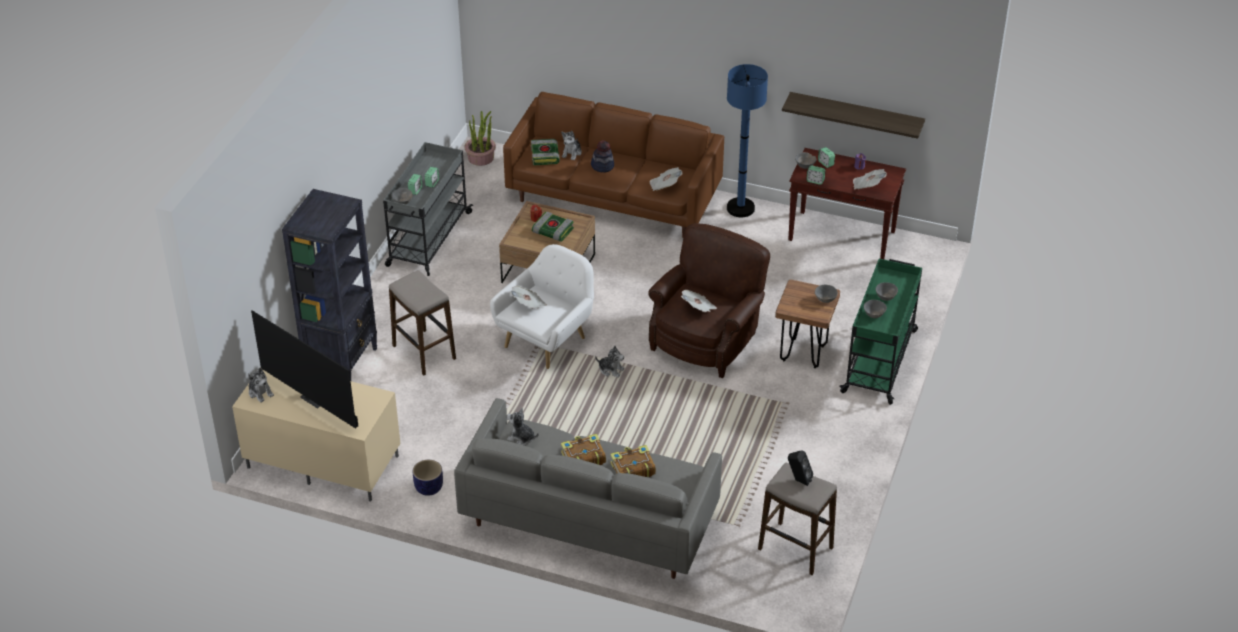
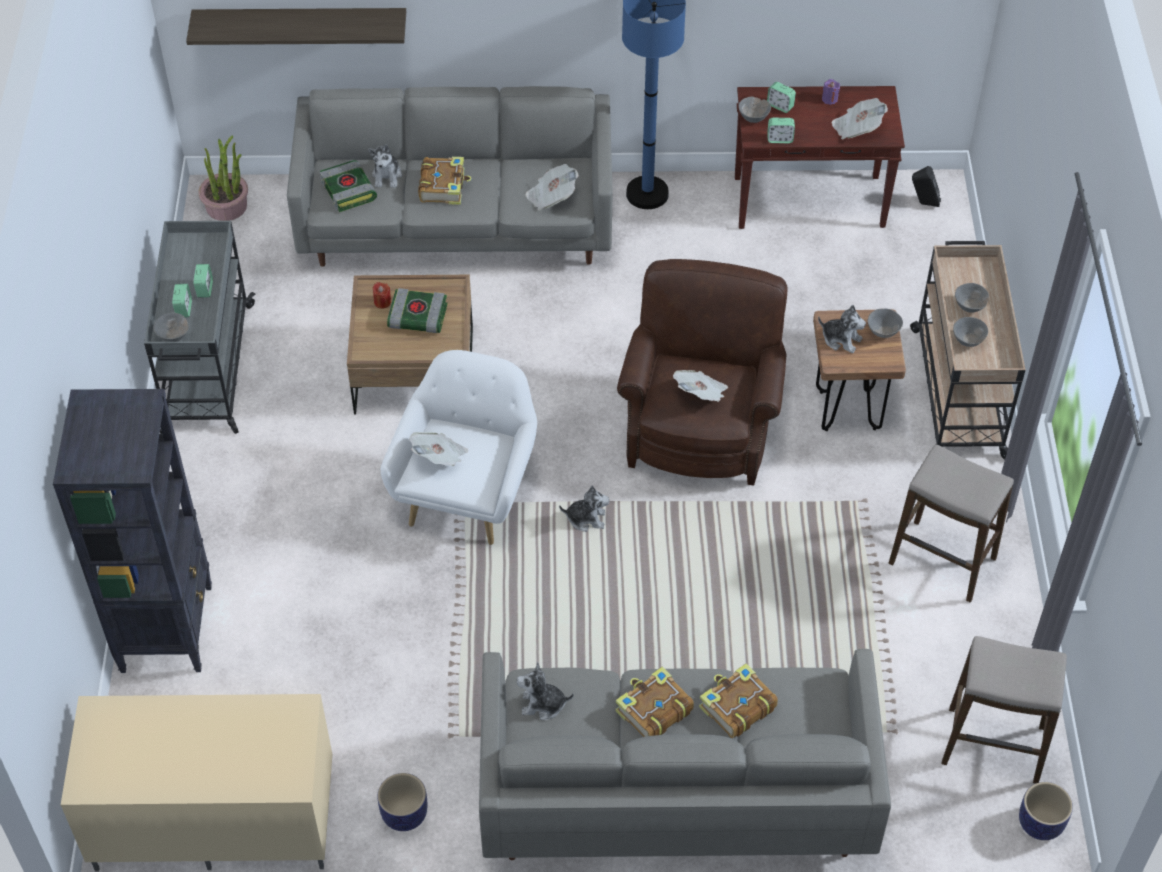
camera: 20 degrees left, 10 degrees up
plush toy [248,368,274,403] -> plush toy moved to [818,305,866,353]
television [251,310,358,428] -> none
stool [389,270,456,375] -> stool moved to [888,445,1014,603]
brown sofa [503,92,724,238] -> grey sofa [287,86,612,267]
hat [591,140,614,173] -> book [418,157,471,205]
shelf [782,92,925,139] -> shelf moved to [186,8,406,45]
black speaker [788,450,813,486] -> black speaker moved to [912,166,941,207]
green cart [840,258,922,405] -> beige cart [910,241,1025,460]
none -> planter [1019,782,1073,840]

